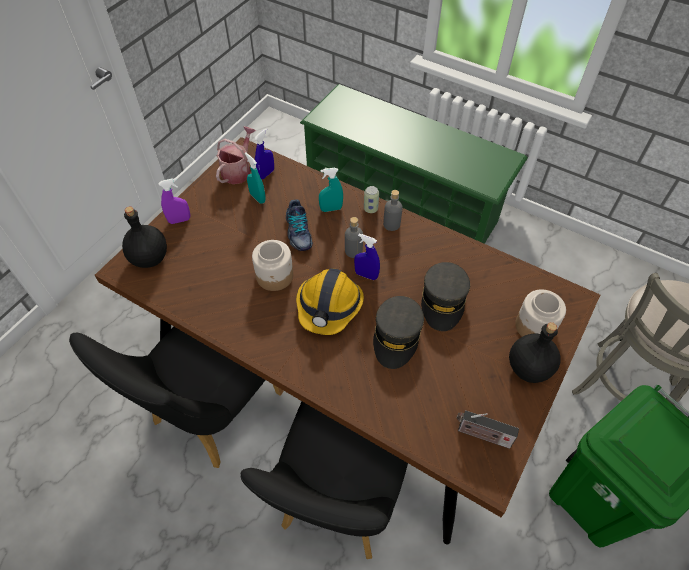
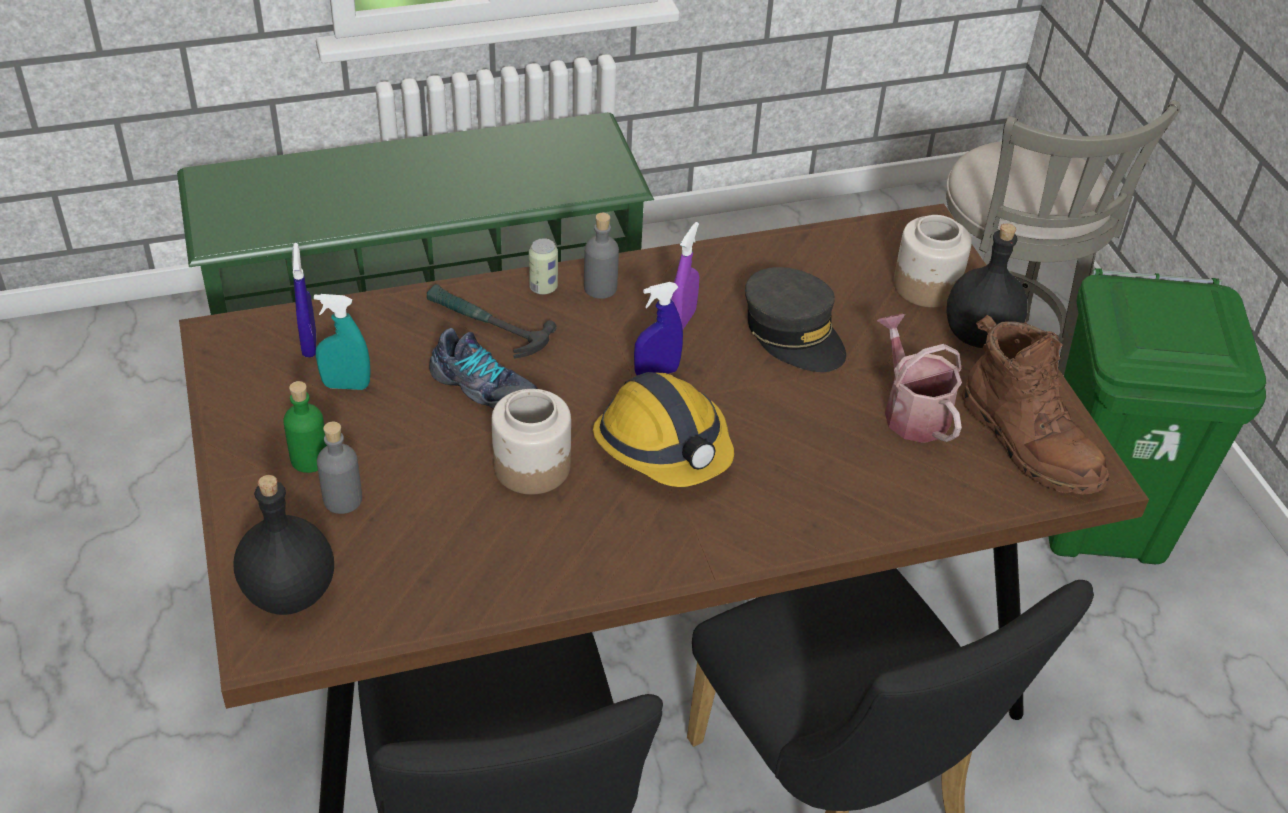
camera: 50 degrees left, 10 degrees down
purple spray bottle [159,178,190,224] -> purple spray bottle moved to [671,222,699,329]
watering can [216,126,256,184] -> watering can moved to [877,313,962,443]
turquoise spray bottle [319,168,343,212] -> hammer [427,284,556,359]
grey bottle [345,217,363,258] -> grey bottle moved to [317,422,362,514]
grey cap [373,296,424,369] -> none
radio [457,410,519,449] -> brown boot [962,315,1109,495]
none -> green bottle [283,381,327,473]

